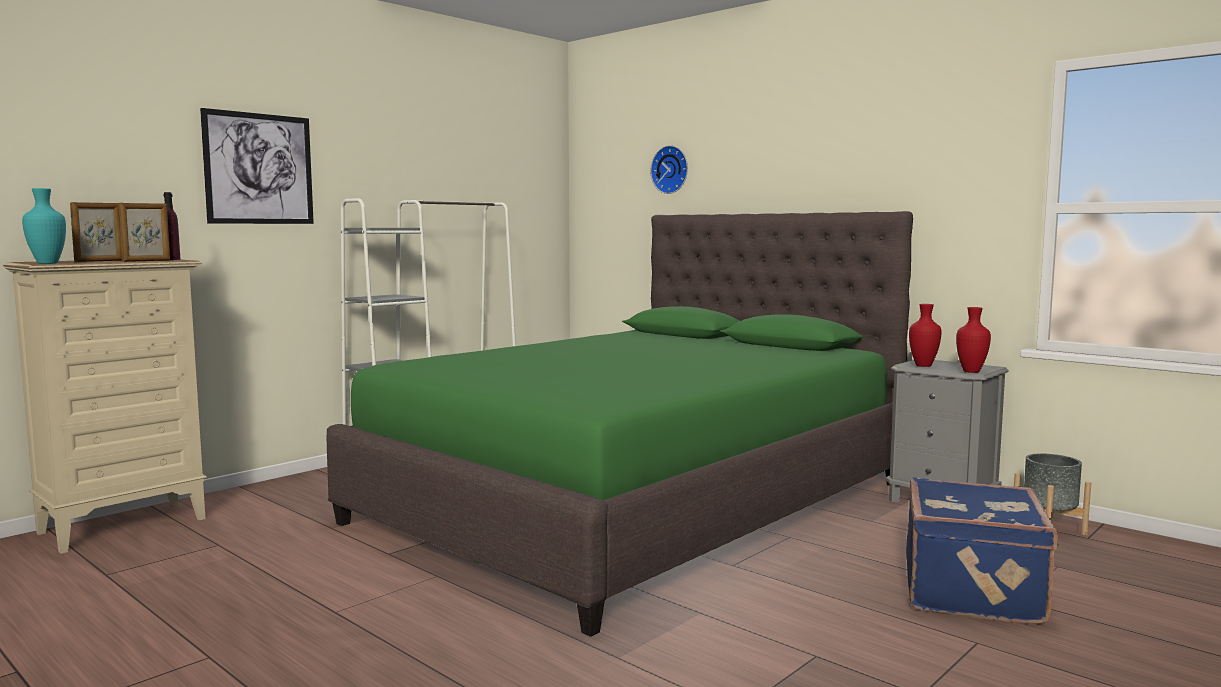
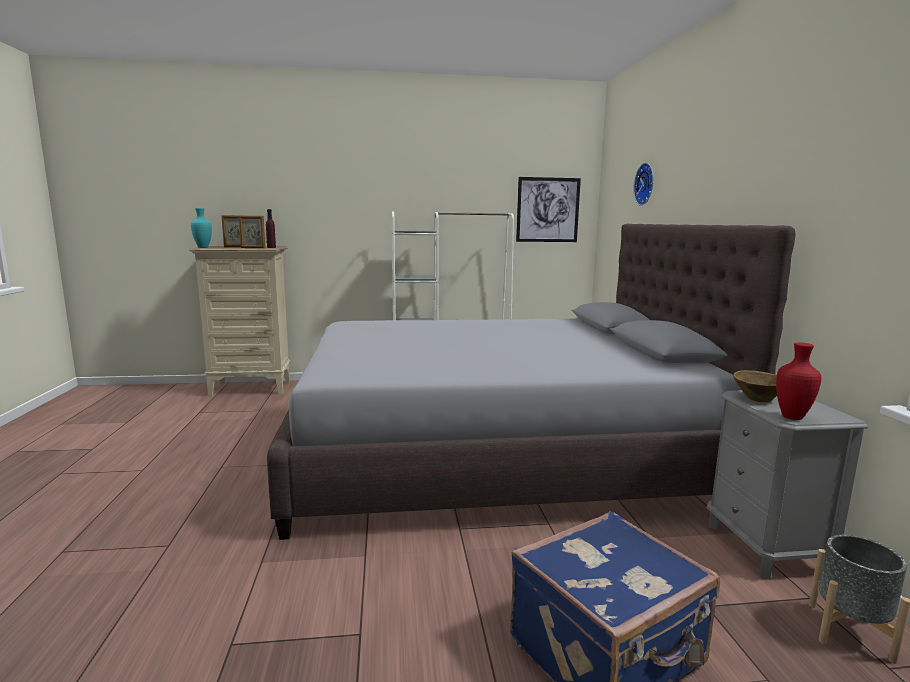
camera: 40 degrees right, 5 degrees up
picture [200,108,314,224] -> picture moved to [516,177,581,242]
green bed [327,211,913,637] -> grey bed [267,224,795,540]
red vase [909,304,942,367] -> brown bowl [733,370,777,402]

